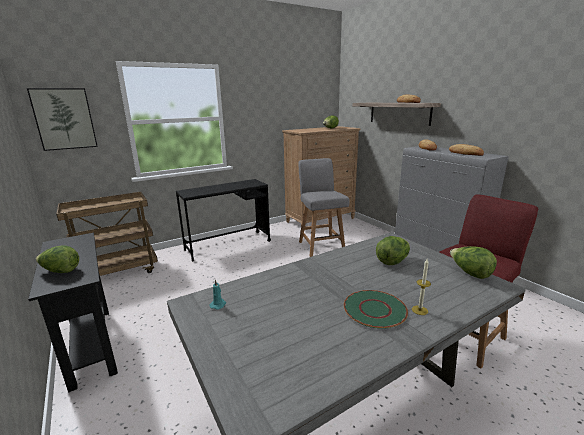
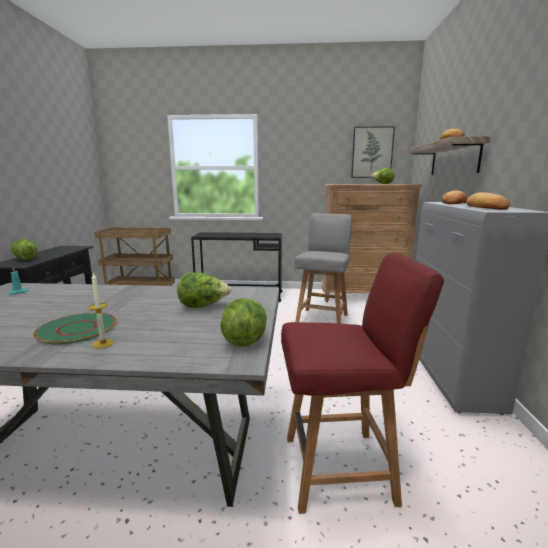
camera: 35 degrees right, 5 degrees down
picture [27,88,98,151] -> picture moved to [351,126,395,178]

